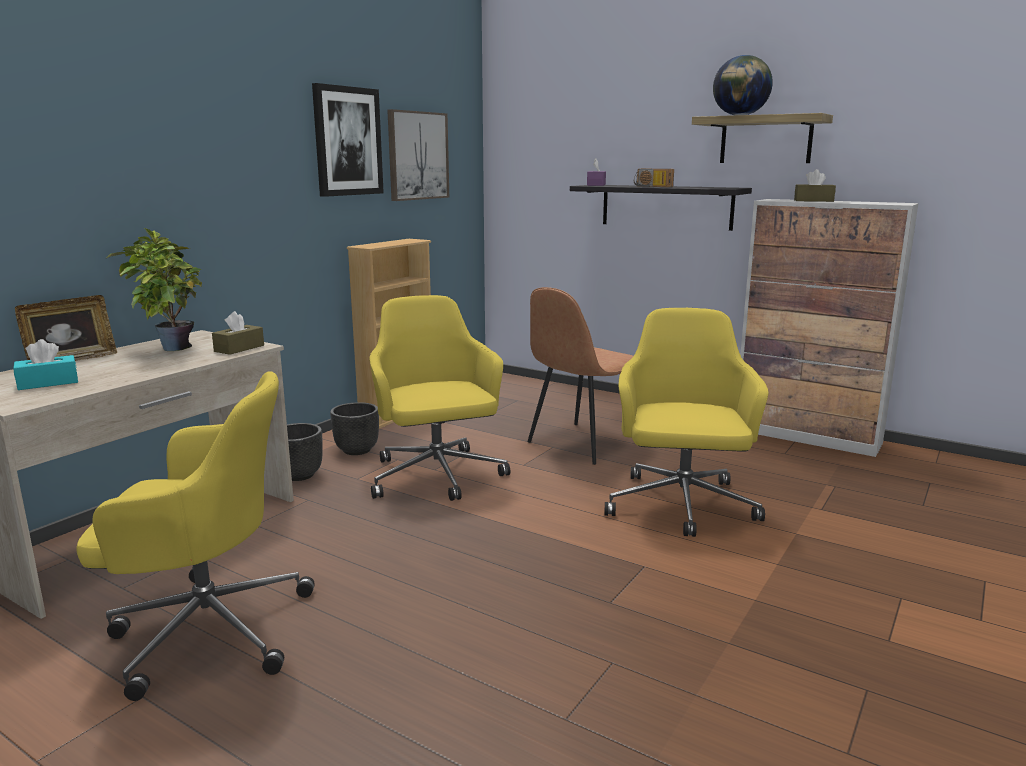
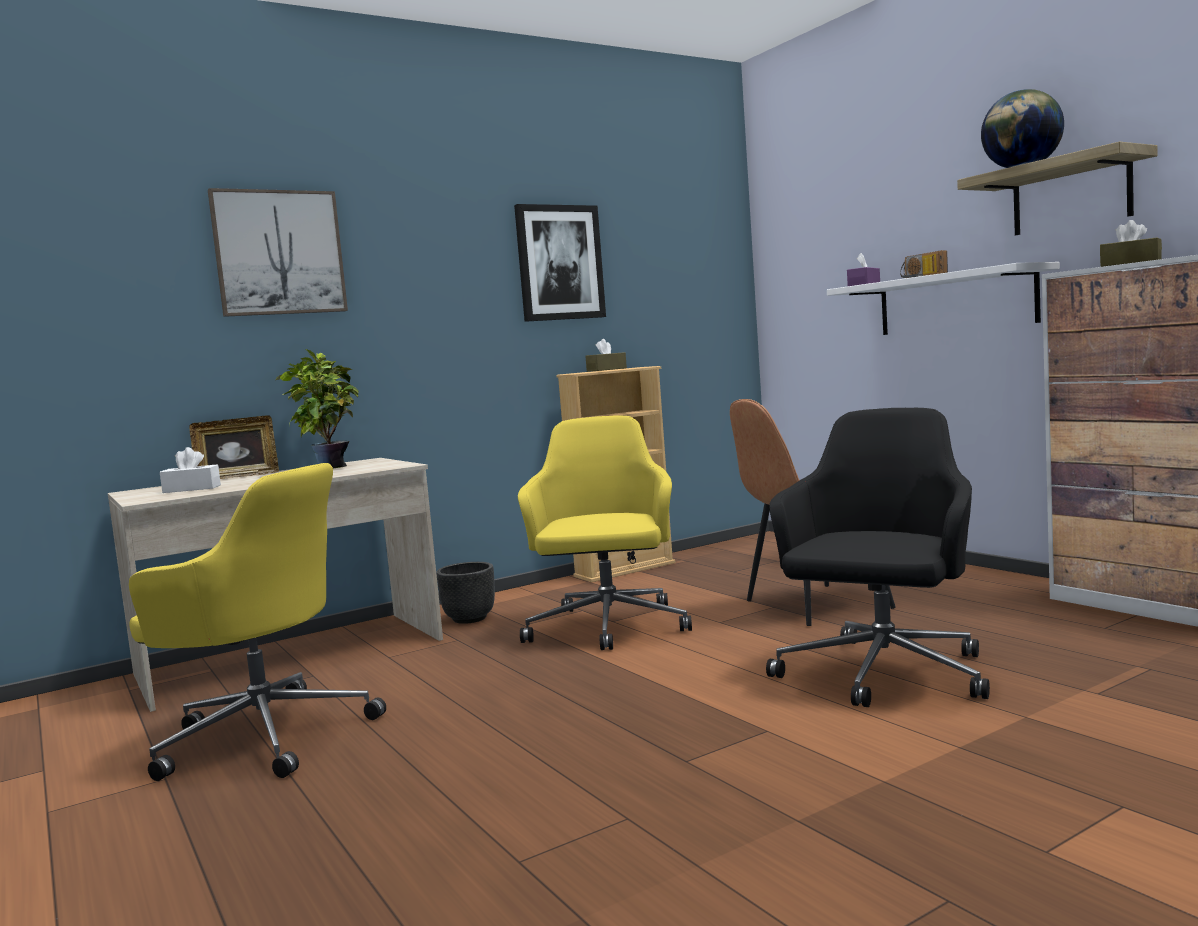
camera: 25 degrees right, 10 degrees down
turquoise tissue box [13,339,78,390] -> white tissue box [160,447,221,493]
brown tissue box [212,311,264,355] -> brown tissue box moved to [585,339,627,372]
black planter [330,402,379,455] -> none
picture [387,109,449,201] -> picture moved to [208,188,348,317]
black shelf [570,185,752,231] -> white shelf [827,262,1060,335]
yellow office chair [604,308,769,537] -> black office chair [766,408,990,707]

